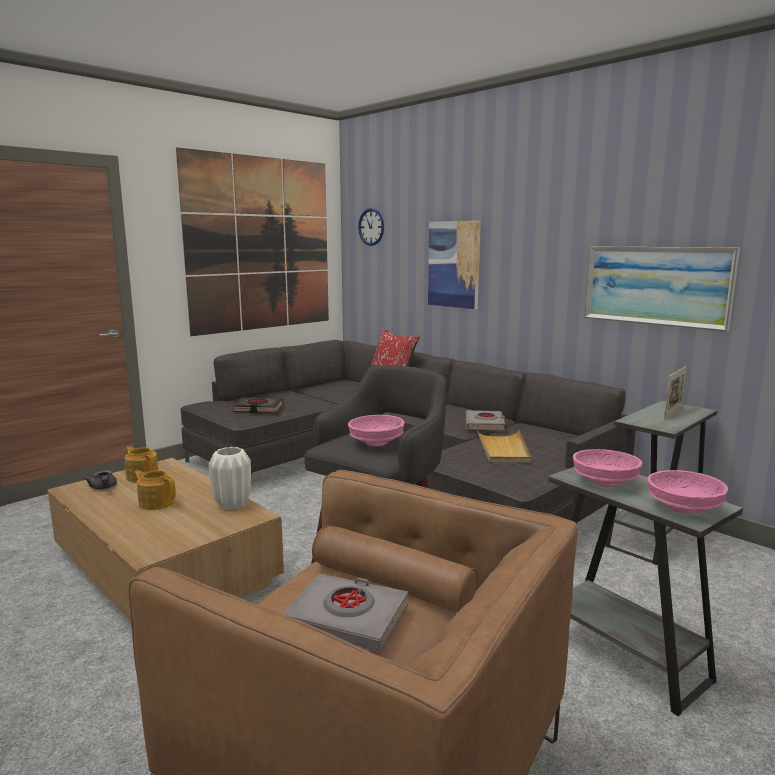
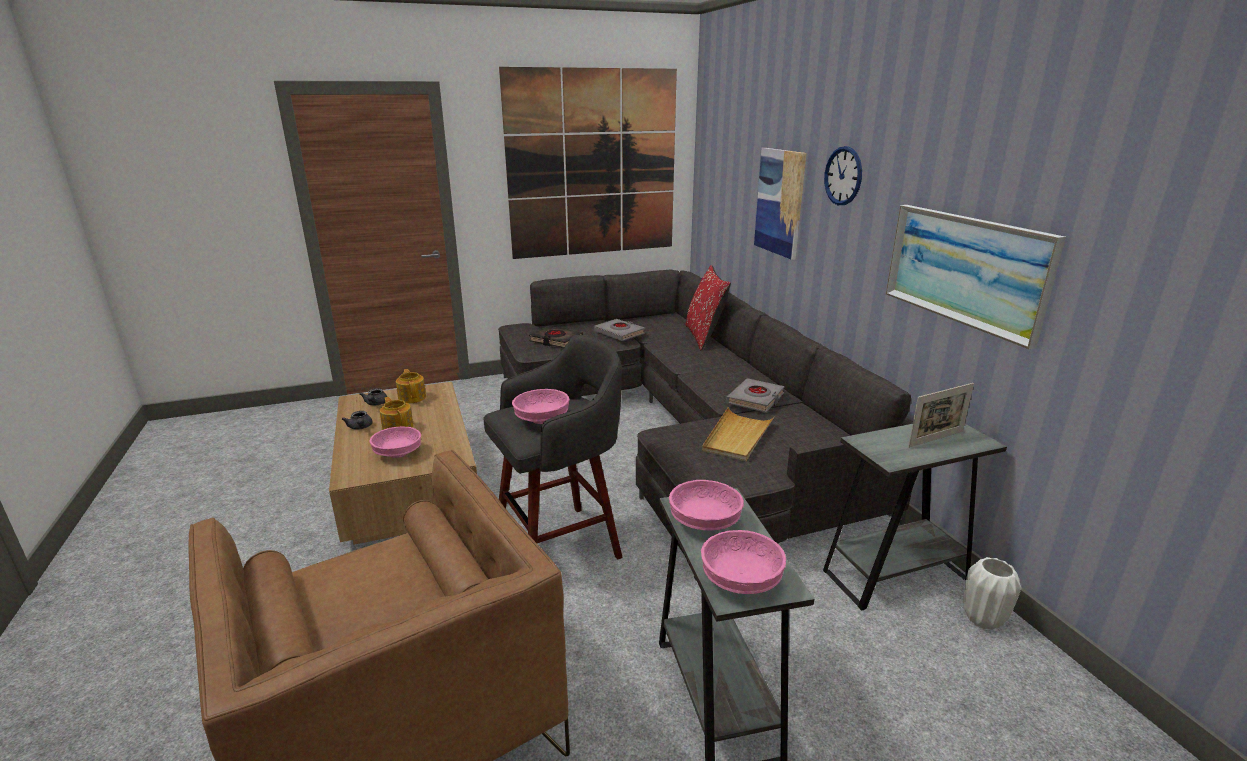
camera: 25 degrees right, 10 degrees up
white vase [209,447,251,510] -> white vase moved to [963,557,1021,630]
grey book [282,574,408,652] -> grey book moved to [594,319,645,341]
wall clock [358,208,384,246] -> wall clock moved to [824,146,862,205]
none -> grey teapot [342,411,372,430]
none -> pink bowl [369,427,421,458]

